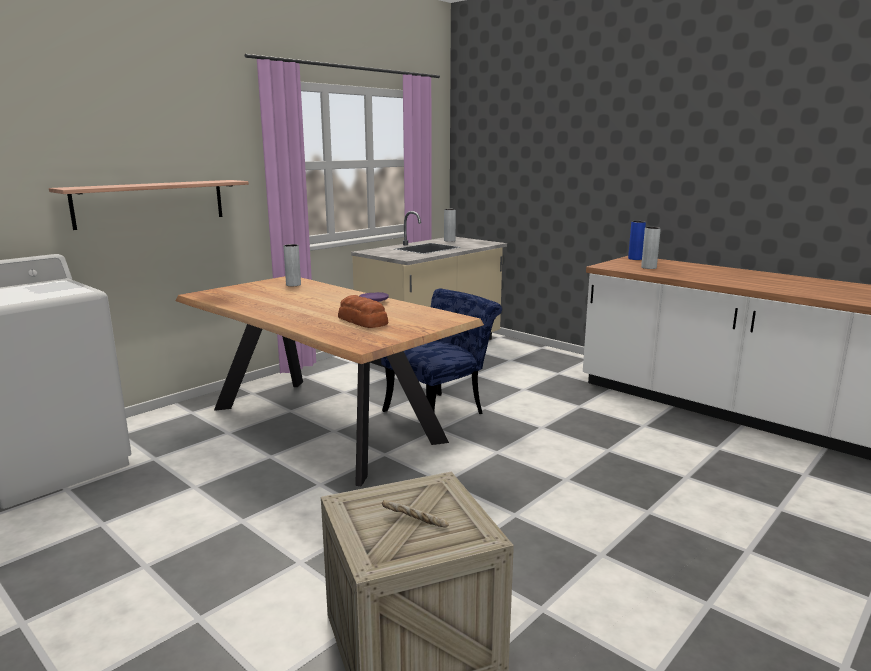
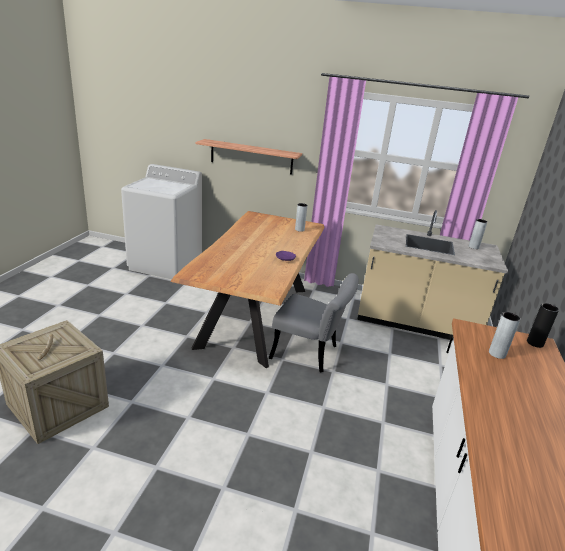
camera: 60 degrees right, 10 degrees up
bread [338,295,388,328] -> none
blue chair [381,289,502,414] -> grey chair [269,273,359,372]
blue vase [628,221,646,260] -> black vase [527,303,559,348]

